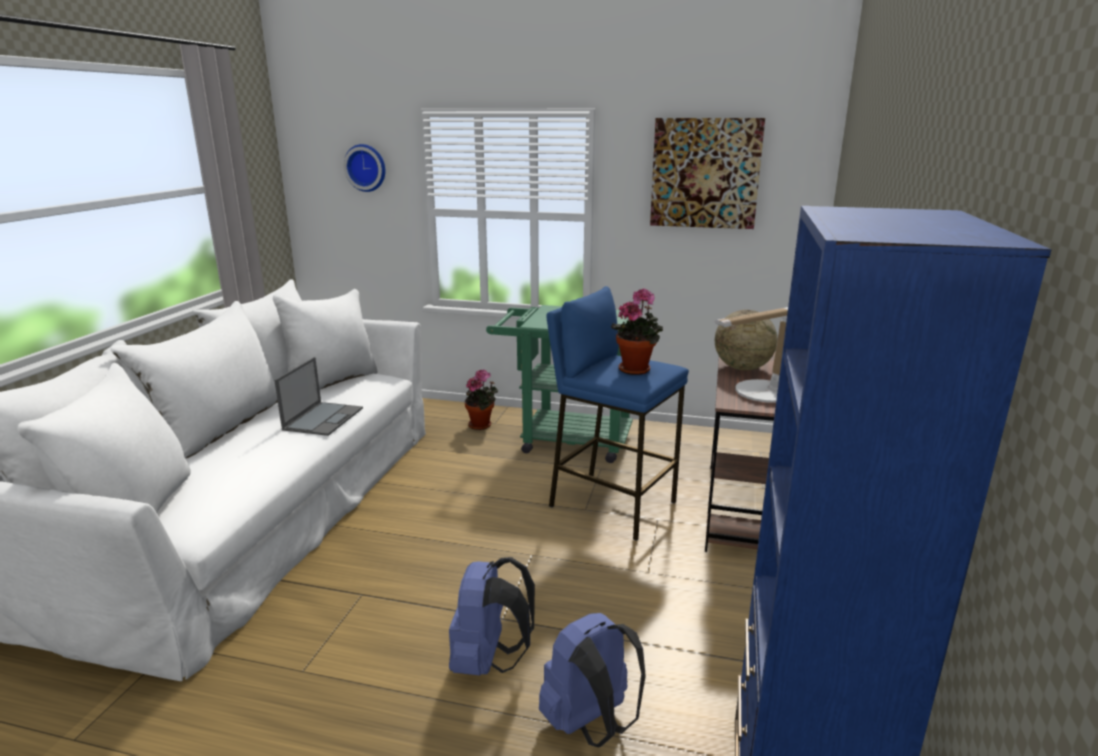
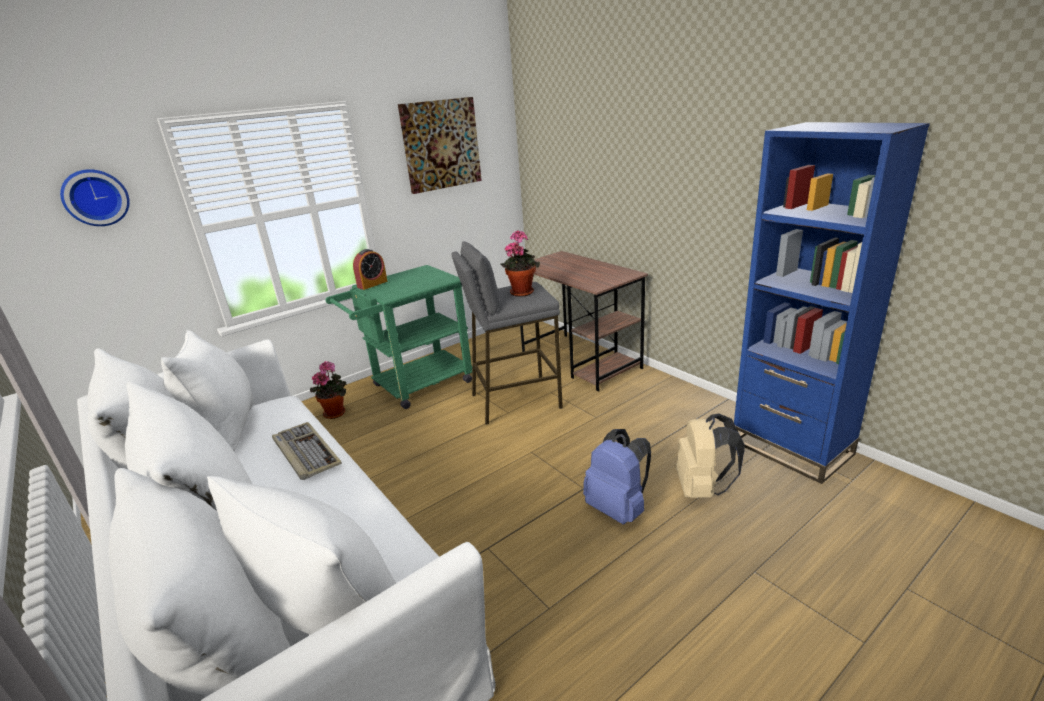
camera: 50 degrees left, 5 degrees up
laptop [274,357,363,436] -> keyboard [272,422,342,480]
blue backpack [539,613,646,747] -> beige backpack [676,414,745,498]
blue stool [546,286,689,541] -> grey stool [451,241,563,425]
table lamp [715,307,788,403] -> none
globe [715,310,778,371] -> none
none -> alarm clock [353,249,388,290]

